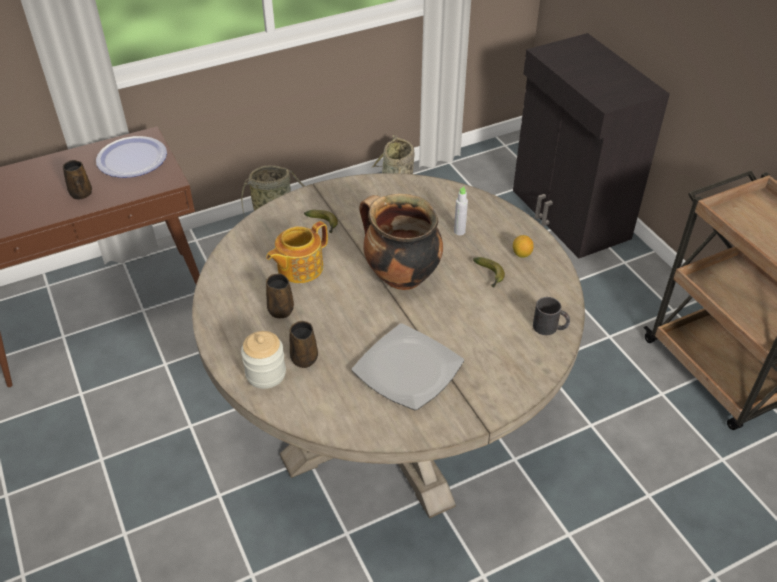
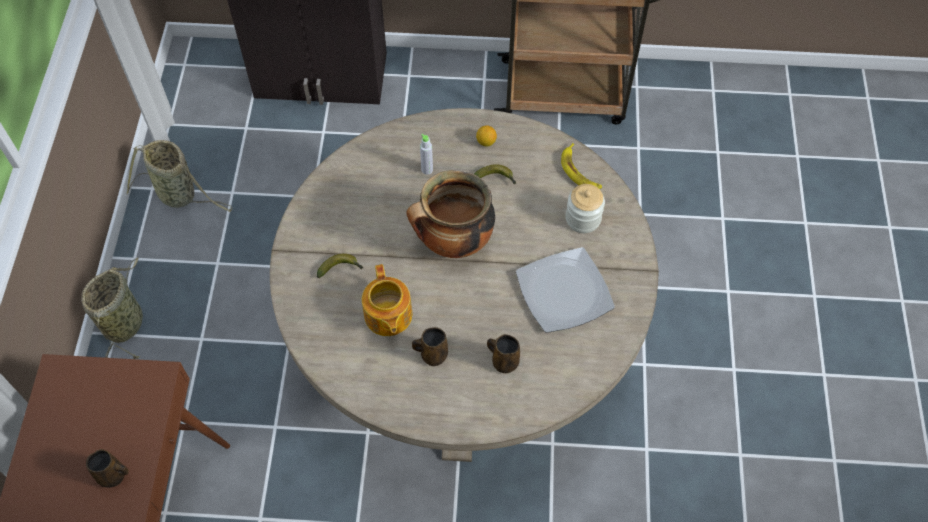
camera: 60 degrees left, 15 degrees up
plate [96,136,167,178] -> none
jar [241,331,286,389] -> jar moved to [565,184,605,233]
black mug [533,297,570,335] -> banana [561,143,602,189]

